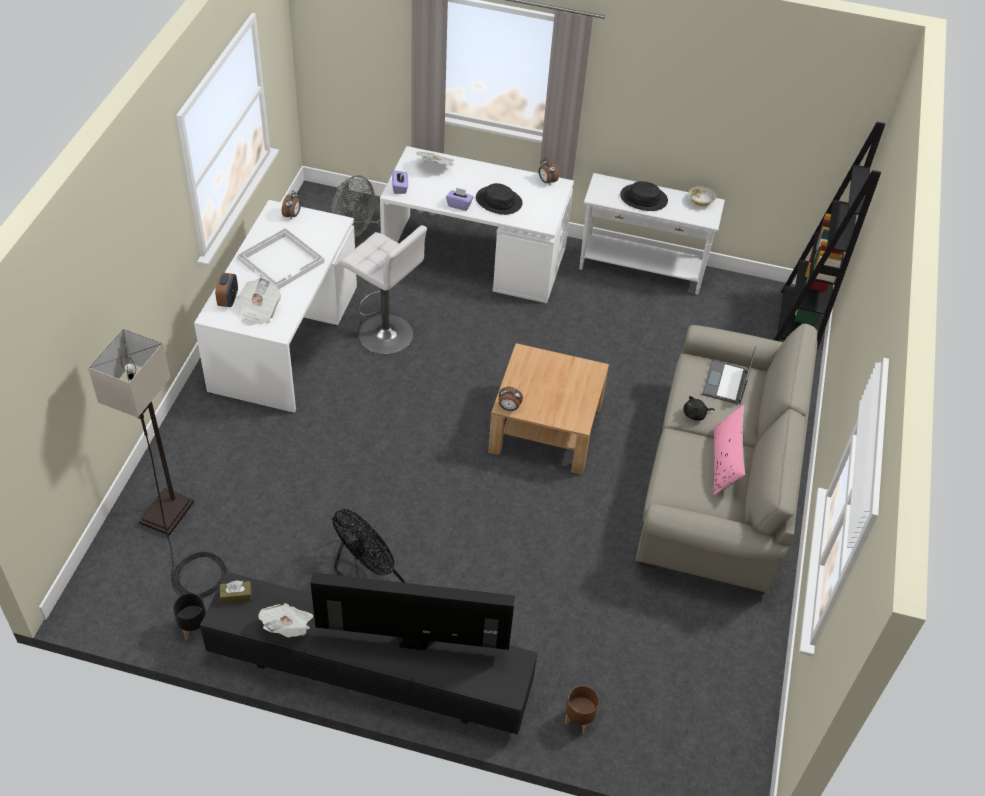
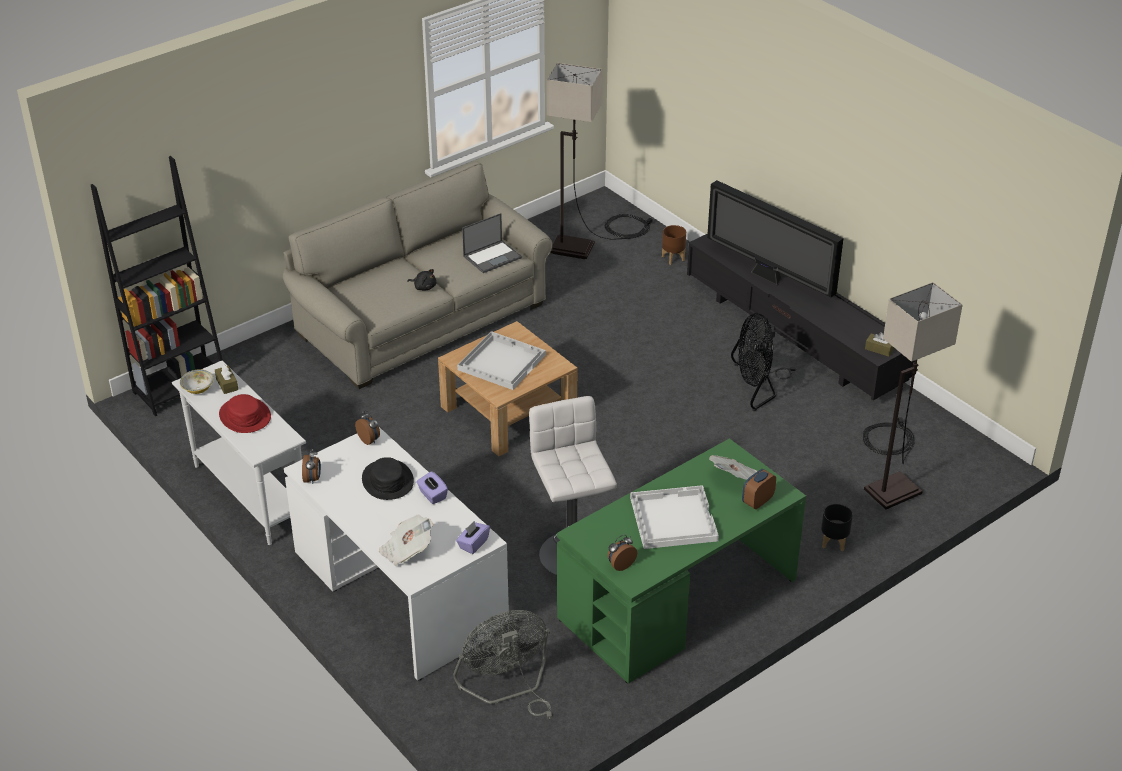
camera: 140 degrees left, 10 degrees down
black planter [173,593,206,640] -> black planter moved to [821,504,853,551]
white desk [194,200,357,413] -> green desk [557,438,806,684]
newspaper [258,603,313,637] -> none
alarm clock [499,386,523,411] -> alarm clock moved to [355,410,380,445]
black hat [620,181,668,211] -> red hat [219,394,271,433]
laptop [702,346,756,405] -> laptop moved to [462,213,522,273]
pink pillow [713,405,746,497] -> none
none -> brown tissue box [215,364,238,394]
none -> white tray [457,331,546,390]
none -> floor lamp [547,63,653,259]

